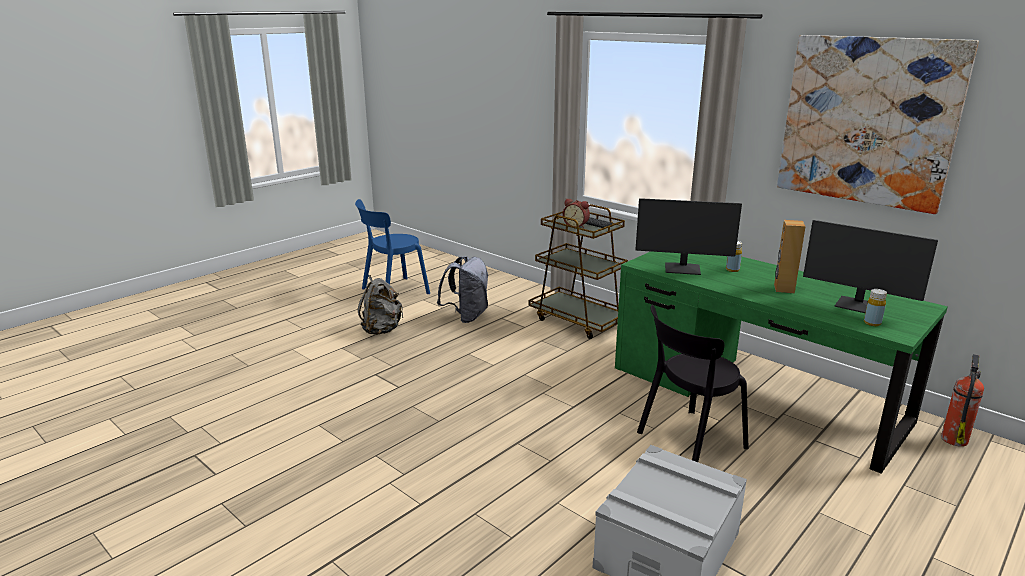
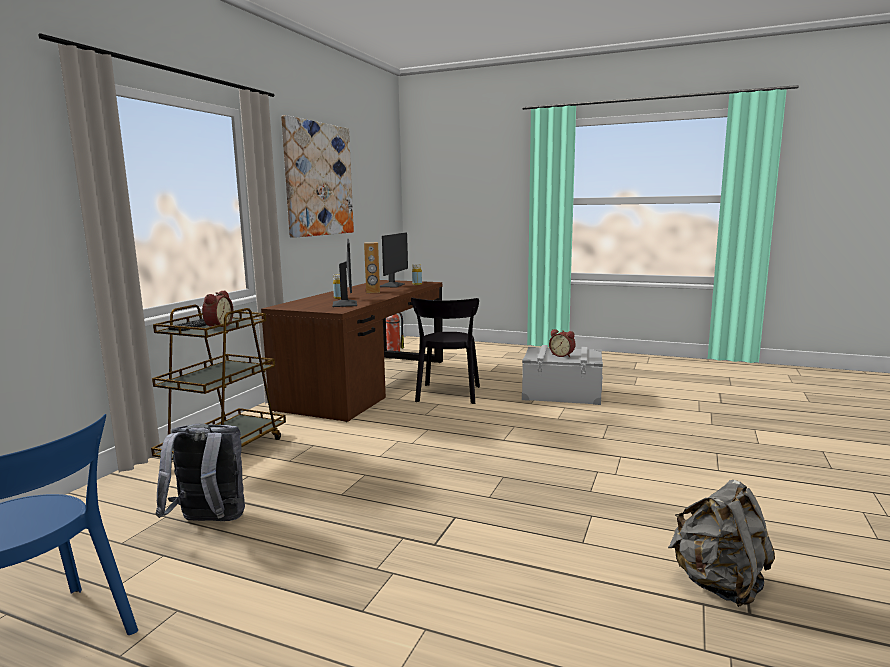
camera: 110 degrees left, 10 degrees down
grey backpack [358,275,403,335] -> grey backpack moved to [668,480,775,607]
green desk [615,251,948,474] -> brown desk [261,280,443,422]
black chair [637,305,749,462] -> black chair turned 60 degrees clockwise [411,298,480,404]
none -> alarm clock [549,329,576,357]

